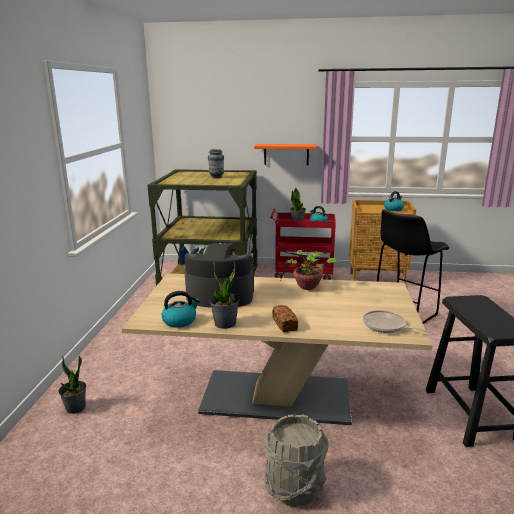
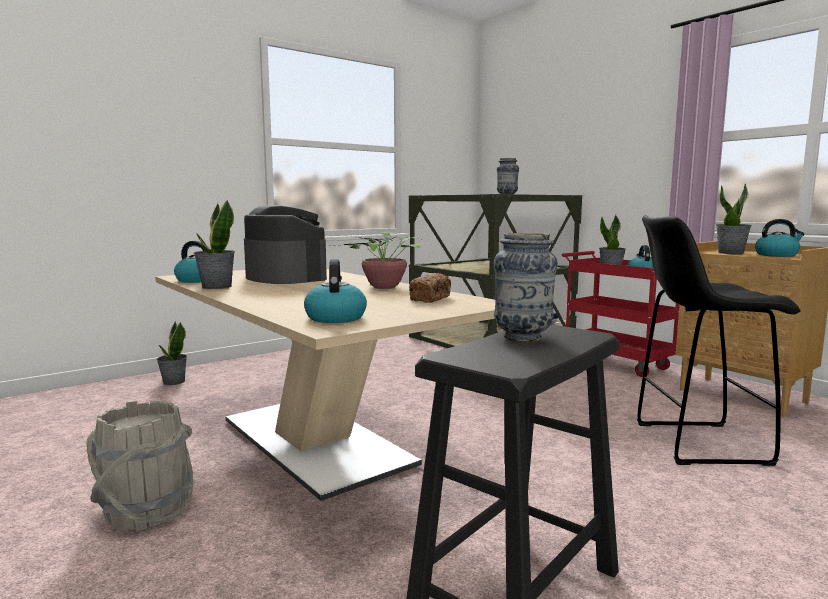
camera: 45 degrees right, 10 degrees down
orange shelf [254,144,317,165] -> none
bread [272,305,298,332] -> bread moved to [409,273,451,303]
frying pan [363,310,427,333] -> kettle [304,259,367,323]
none -> vase [494,233,558,342]
none -> potted plant [716,183,752,254]

